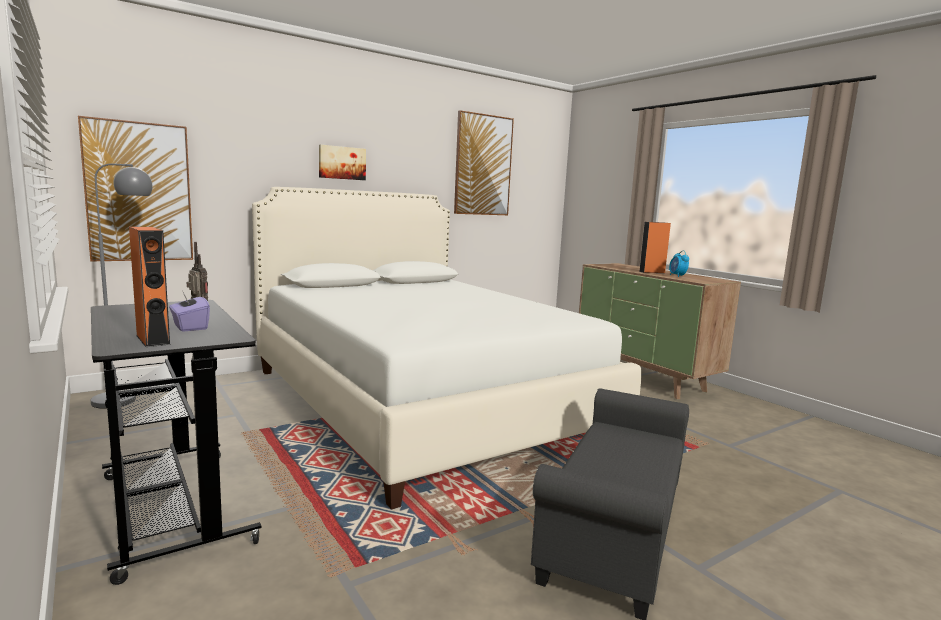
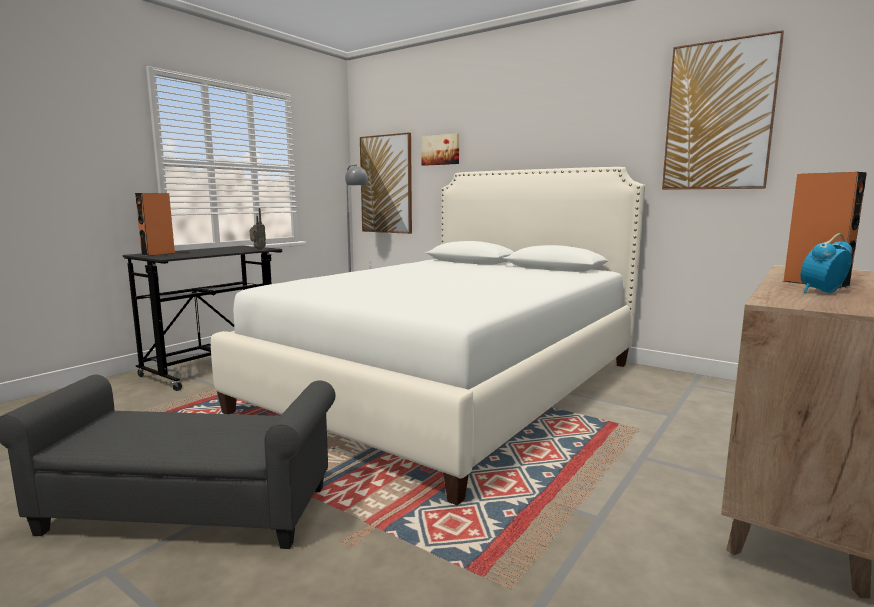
camera: 70 degrees right, 0 degrees up
purple tissue box [169,292,210,332] -> none
picture [319,145,366,180] -> picture moved to [421,134,459,166]

